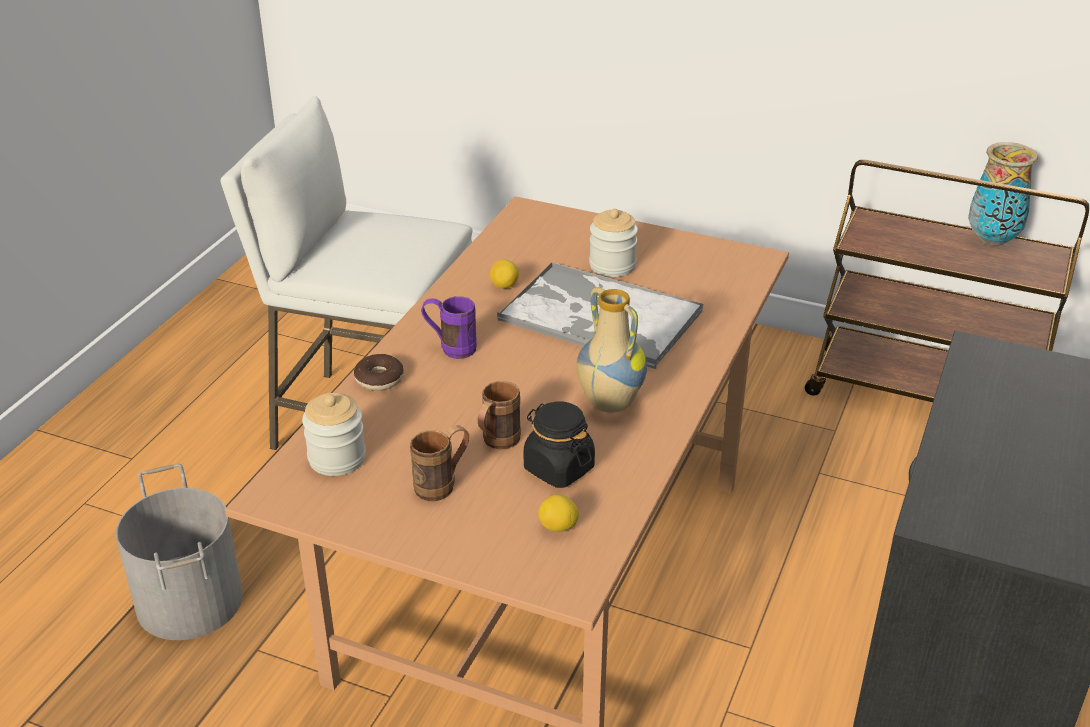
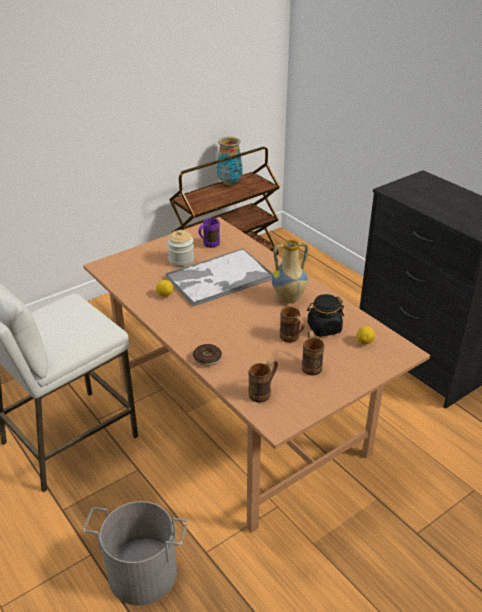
camera: 60 degrees left, 0 degrees up
jar [302,393,366,476] -> brown mug [248,359,278,403]
purple mug [421,296,477,359] -> purple mug moved to [198,218,220,248]

